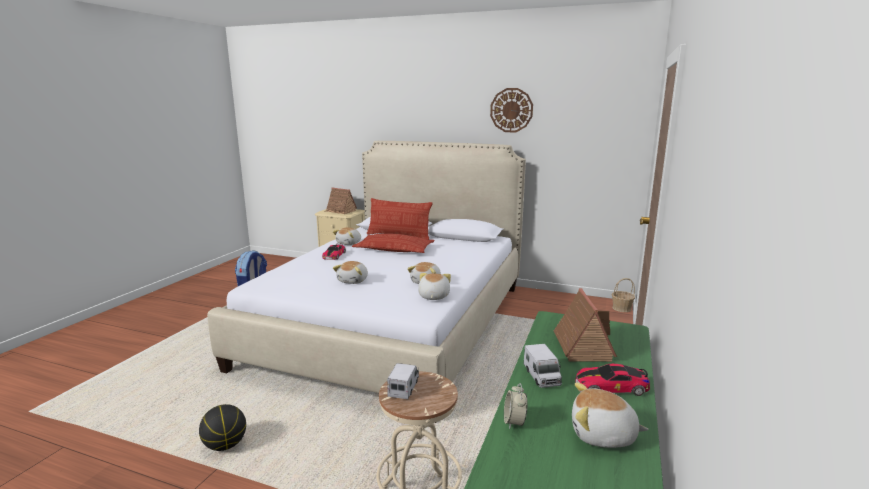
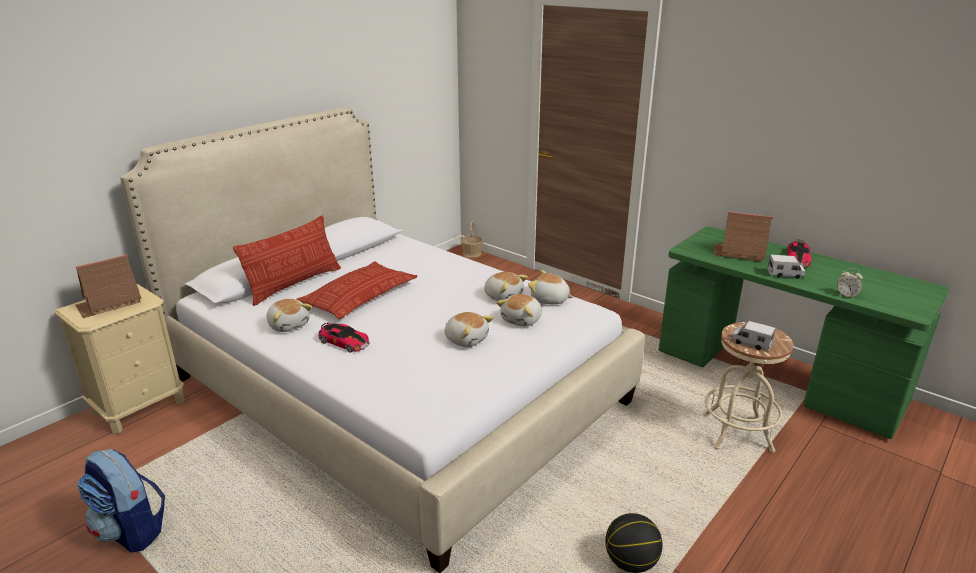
camera: 70 degrees left, 10 degrees up
wall clock [490,88,533,132] -> none
plush toy [572,383,649,448] -> plush toy moved to [496,294,542,327]

